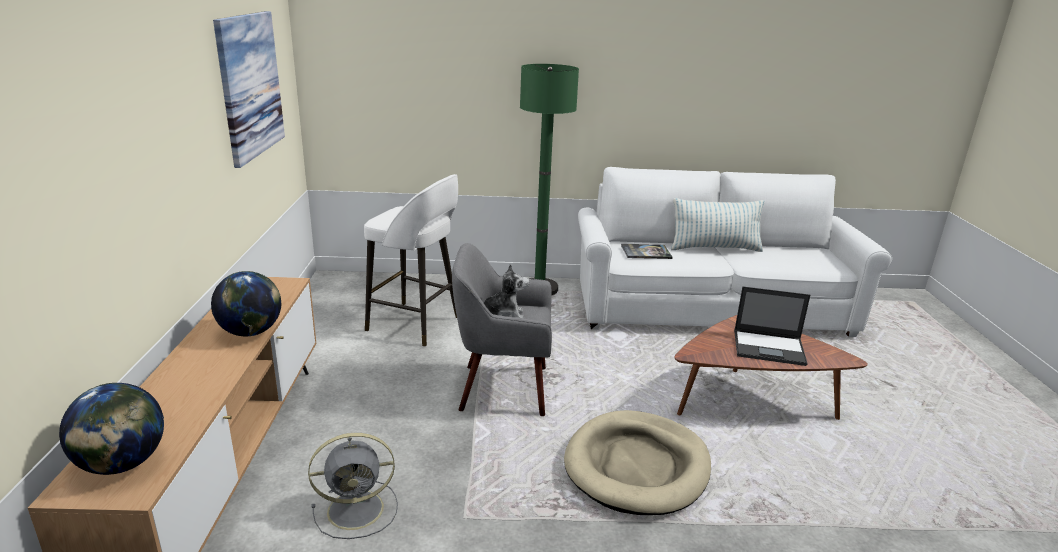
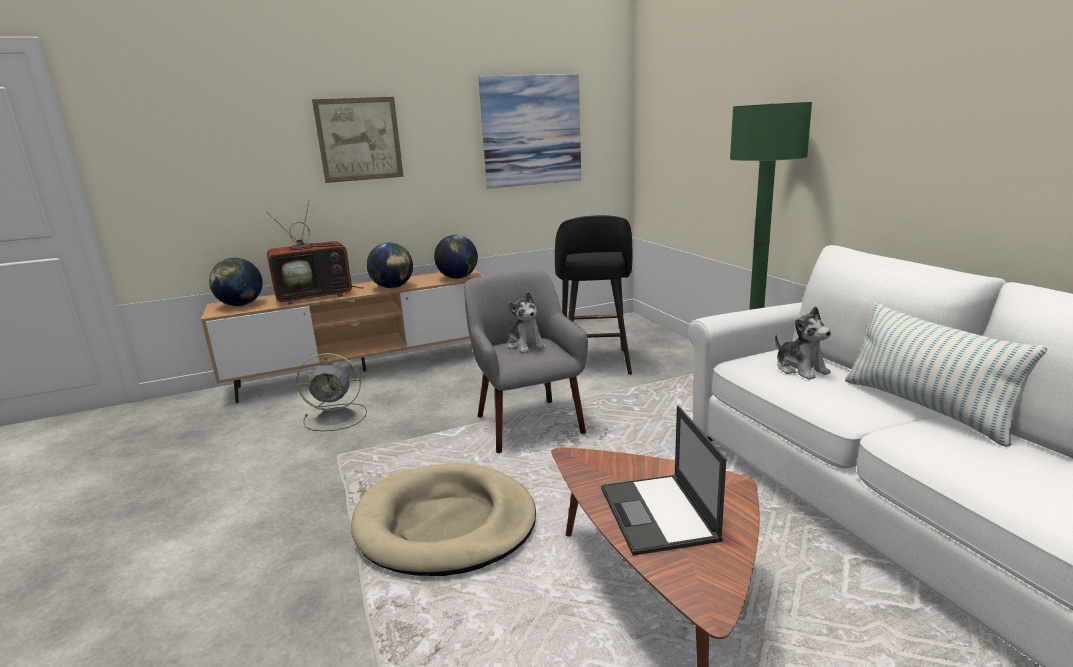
camera: 70 degrees right, 5 degrees down
grey fan [308,433,398,539] -> grey fan turned 60 degrees counterclockwise [296,353,367,431]
white stool [364,174,458,347] -> black stool [555,215,633,375]
book [621,244,672,259] -> plush toy [775,306,831,380]
none -> television [266,200,363,305]
none -> picture [312,97,404,183]
none -> globe [434,235,478,279]

